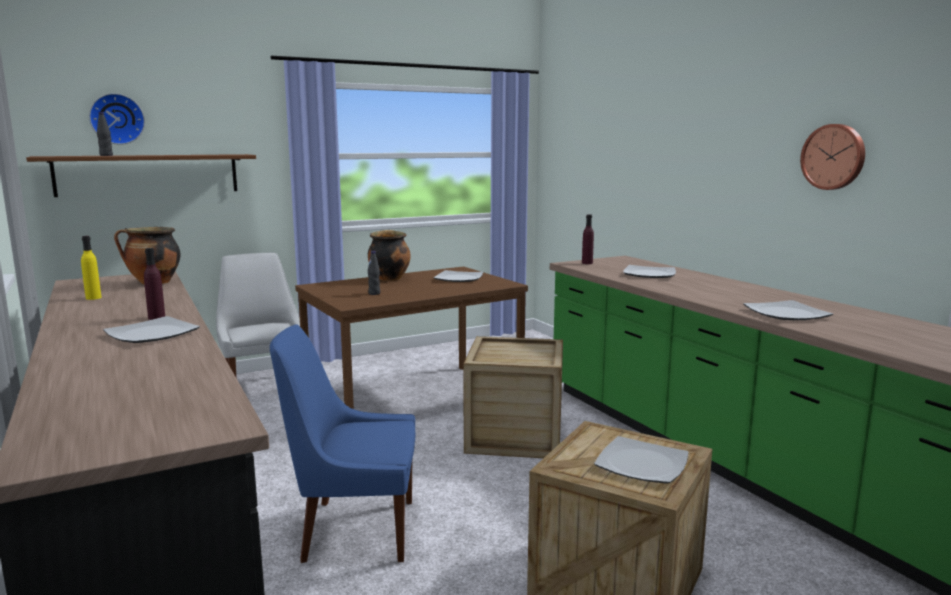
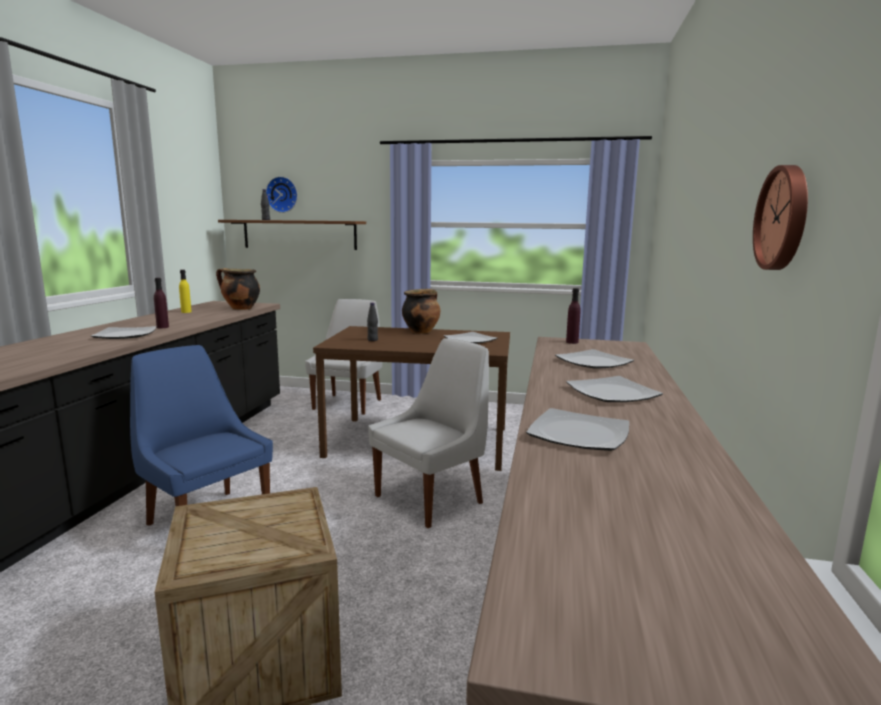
camera: 40 degrees right, 0 degrees up
crate [463,336,563,458] -> white chair [368,338,489,528]
plate [594,436,689,484] -> plate moved to [566,376,663,402]

